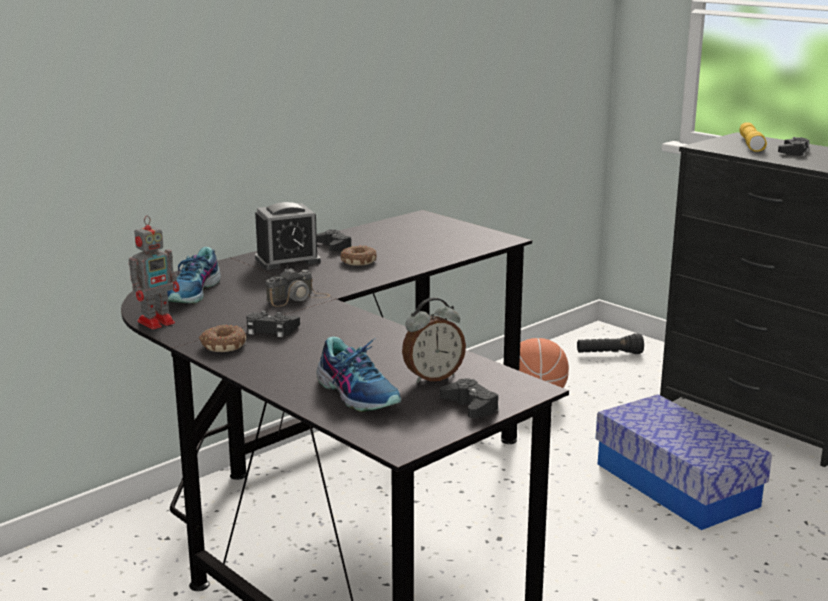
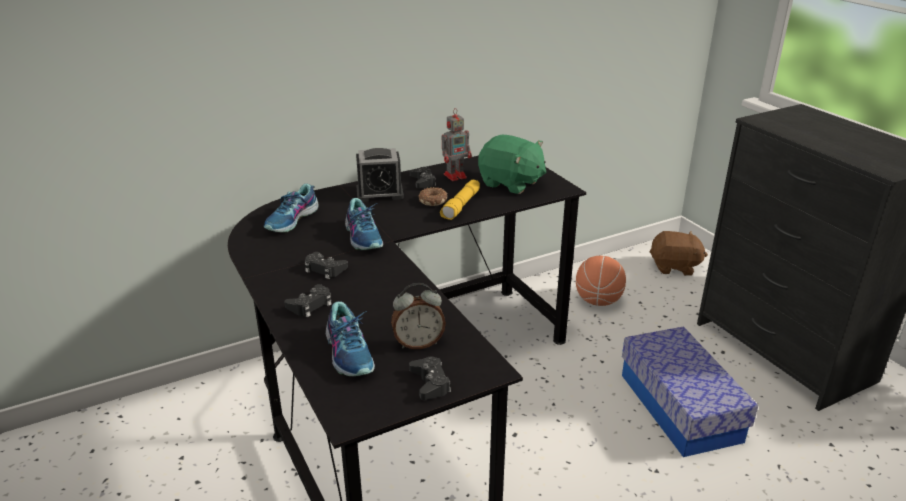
camera: 15 degrees right, 10 degrees up
toy robot [129,216,179,329] -> toy robot moved to [441,108,472,181]
donut [199,324,247,352] -> none
camera [266,268,330,307] -> shoe [345,198,383,250]
black flashlight [577,333,644,354] -> brown plush toy [650,231,708,276]
yellow flashlight [739,122,767,152] -> yellow flashlight moved to [440,180,480,220]
black game controller [778,137,810,156] -> black game controller moved to [284,284,332,317]
none -> green plush toy [478,135,546,194]

